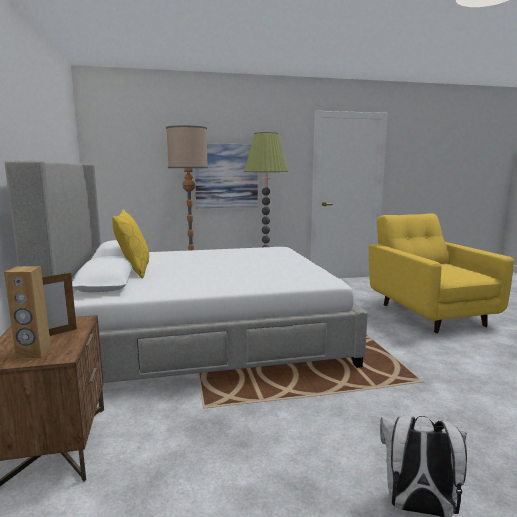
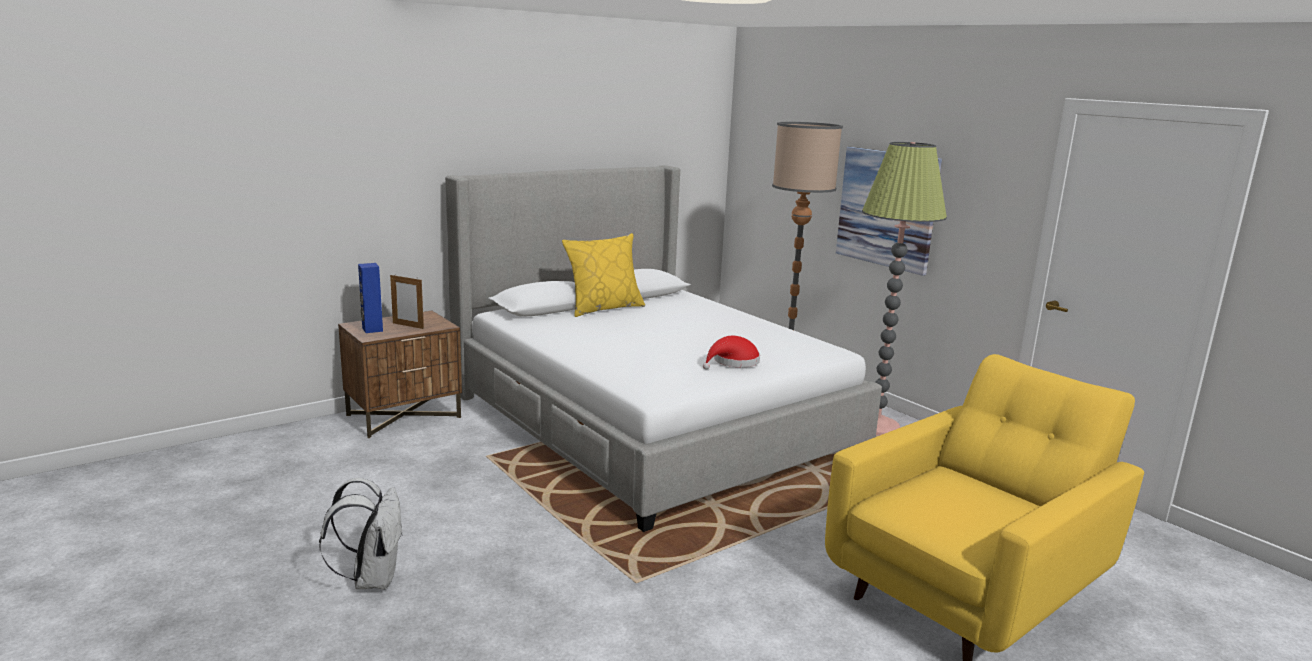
camera: 65 degrees right, 5 degrees up
brown speaker [4,266,51,359] -> blue speaker [358,263,383,333]
none -> red hat [703,336,760,370]

